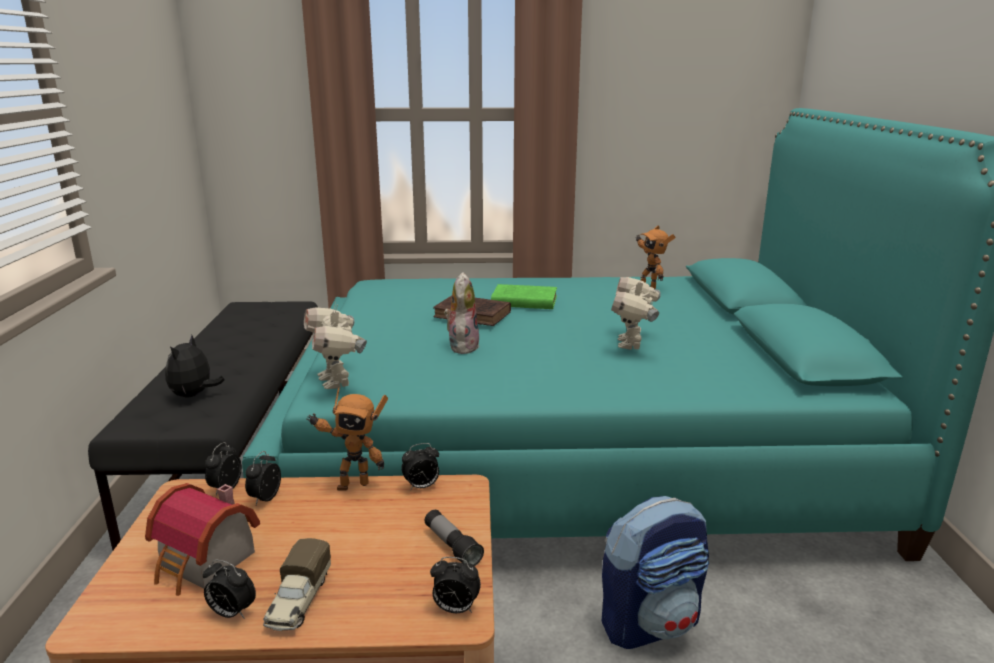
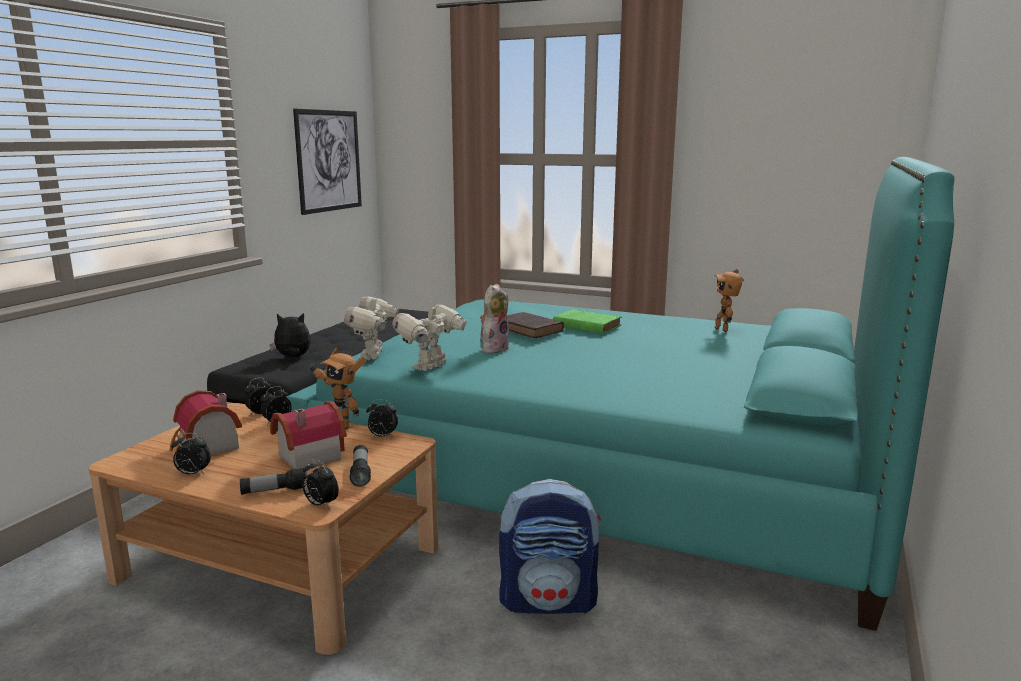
camera: 25 degrees right, 5 degrees down
plush toy [165,335,224,397] -> plush toy turned 45 degrees clockwise [270,313,311,357]
alarm clock [203,559,256,619] -> alarm clock turned 45 degrees counterclockwise [171,433,211,475]
toy truck [263,538,331,631] -> none
toy robot [611,275,661,350] -> toy robot moved to [392,300,468,371]
none -> flashlight [240,468,307,495]
none -> toy house [270,401,347,469]
none -> picture [293,109,362,215]

